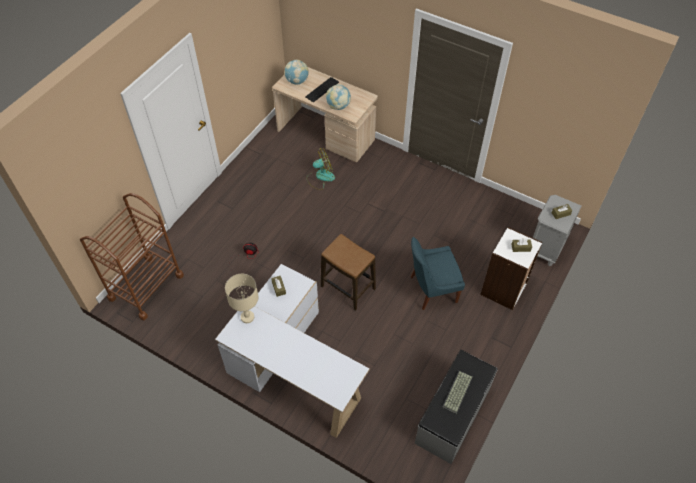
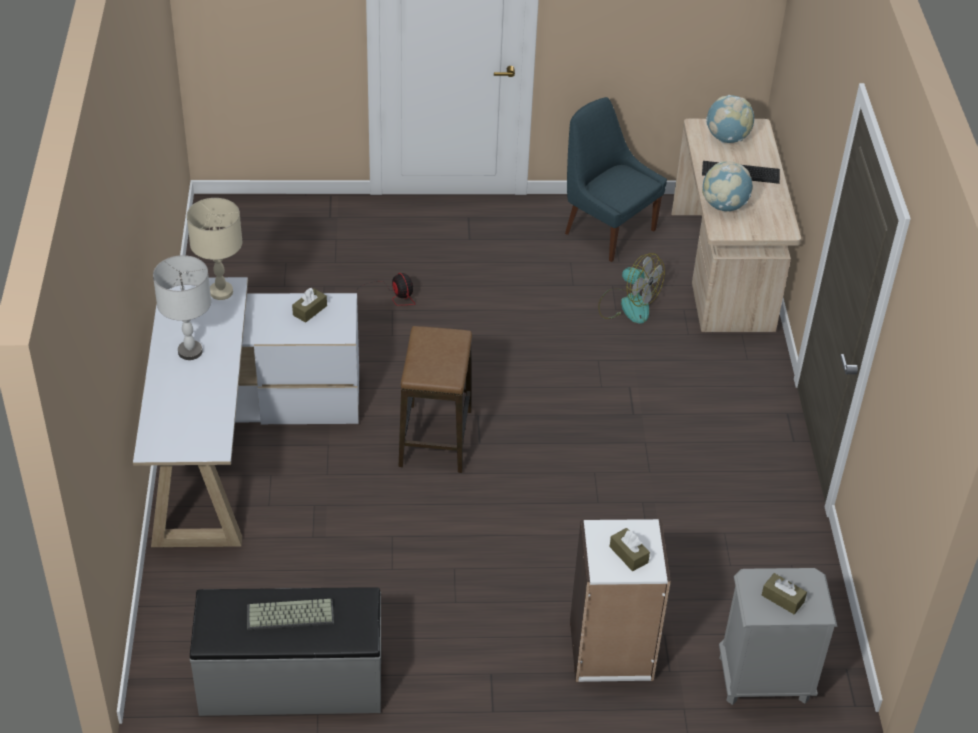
camera: 55 degrees right, 10 degrees down
brown cart [80,193,184,320] -> none
blue chair [411,237,465,310] -> blue chair moved to [565,97,667,262]
none -> grey table lamp [153,255,211,360]

